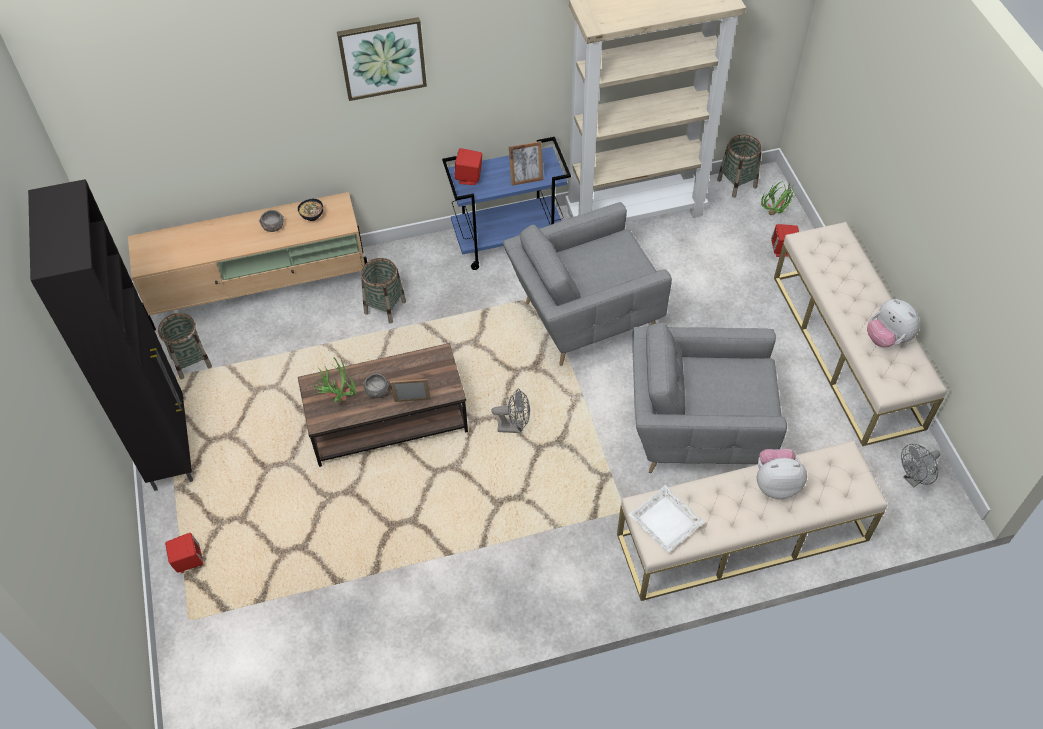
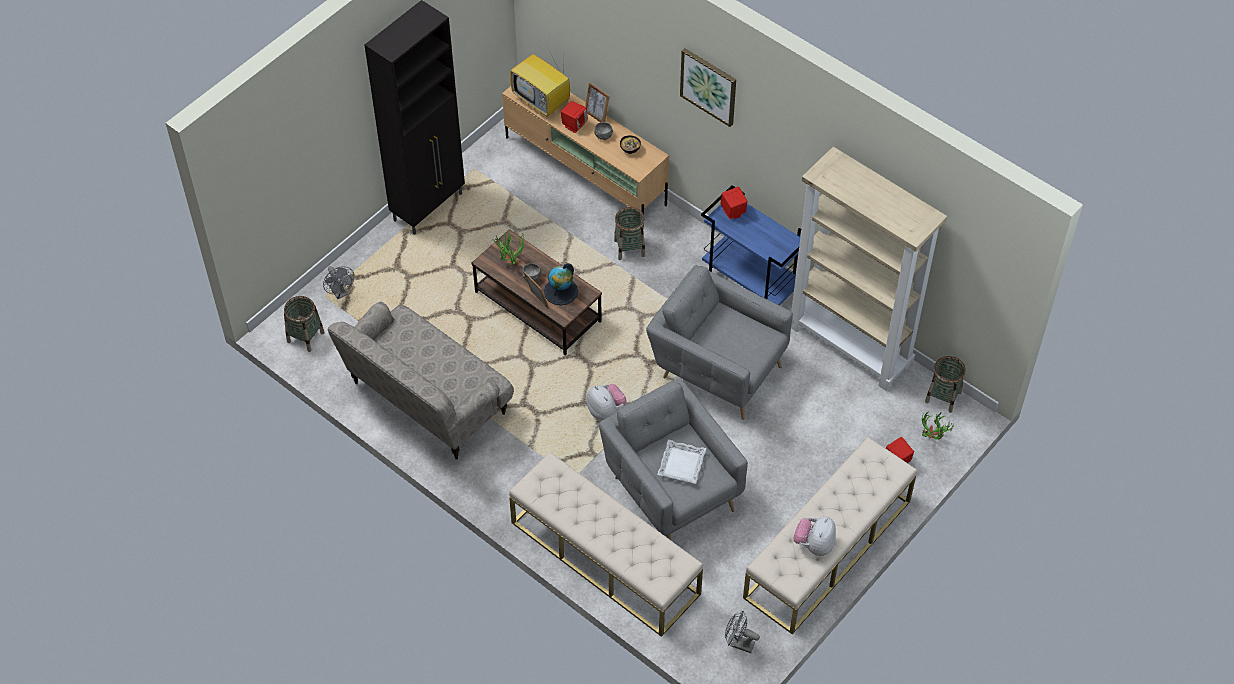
camera: 55 degrees right, 0 degrees up
basket [158,313,212,379] -> basket moved to [284,296,324,352]
red speaker [165,533,203,573] -> red speaker moved to [561,101,588,133]
grey fan [491,389,530,433] -> grey fan moved to [323,266,354,299]
picture frame [509,141,543,186] -> picture frame moved to [585,83,609,122]
white tray [629,485,705,553] -> white tray moved to [657,440,707,484]
plush toy [757,449,807,499] -> plush toy moved to [586,384,627,420]
none -> beige sofa [327,302,514,460]
none -> television [510,54,570,116]
none -> globe [544,263,578,305]

